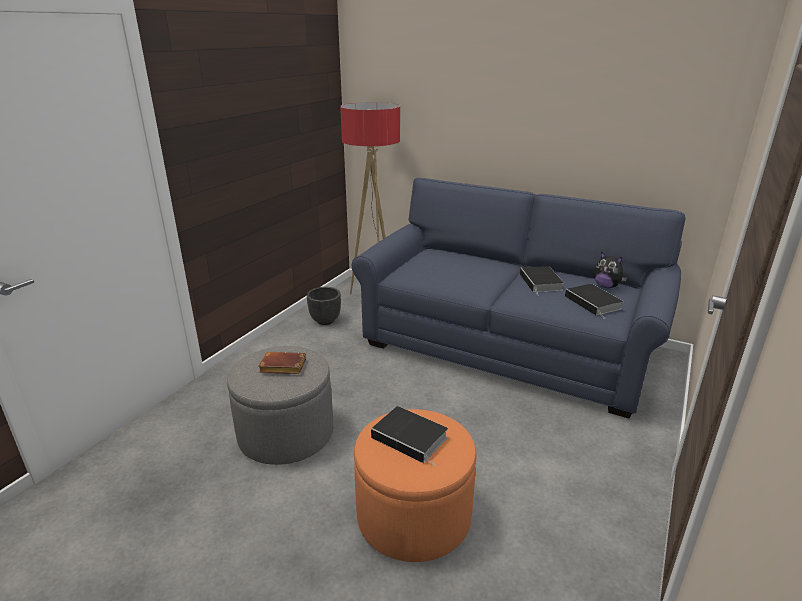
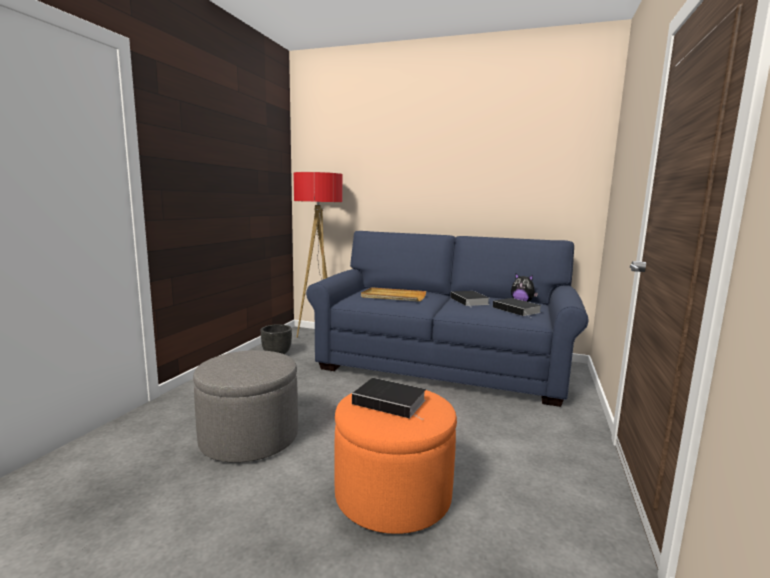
camera: 10 degrees left, 15 degrees down
brown book [258,352,306,374] -> none
none -> beige tray [361,287,426,302]

